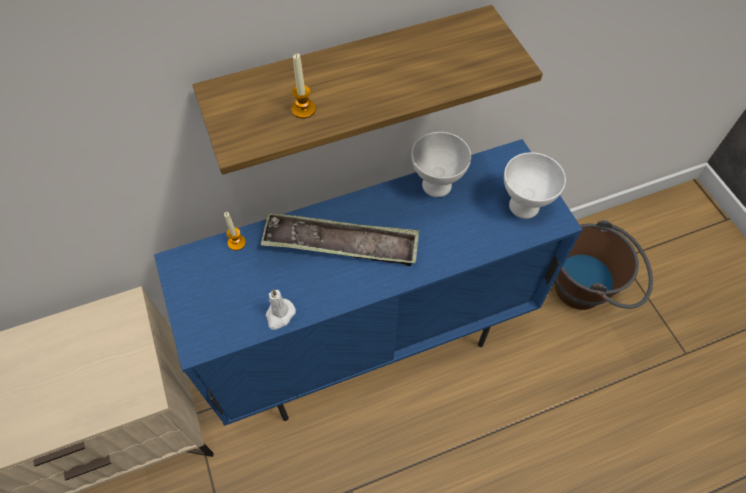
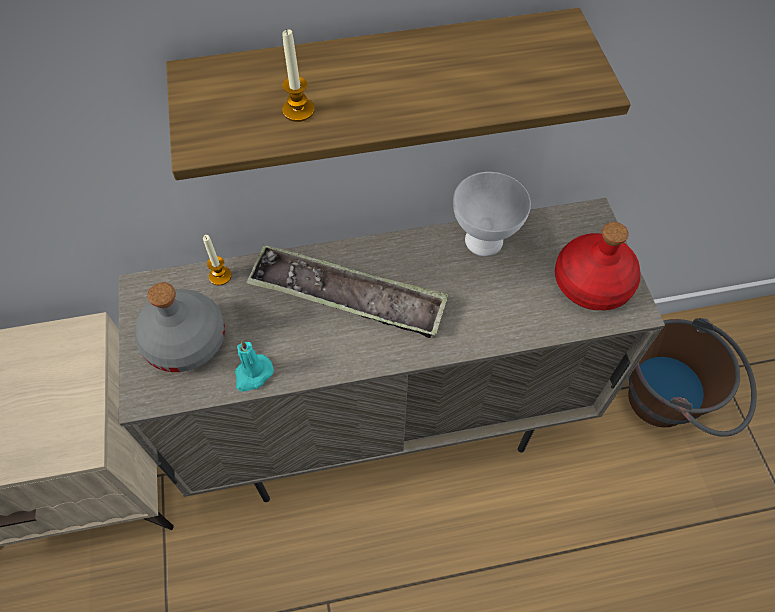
camera: 10 degrees right, 0 degrees up
blue cabinet [154,139,583,426] -> beige cabinet [119,198,665,502]
white candle [265,289,296,330] -> turquoise candle [235,340,274,392]
white bowl [504,152,566,219] -> red bottle [555,222,641,310]
none -> grey bottle [135,283,225,372]

